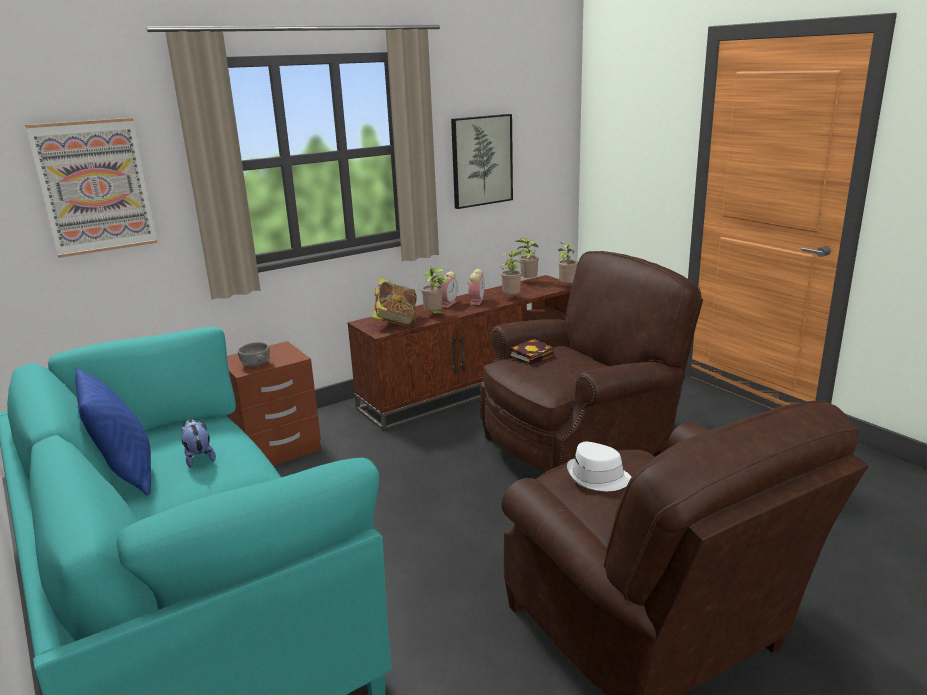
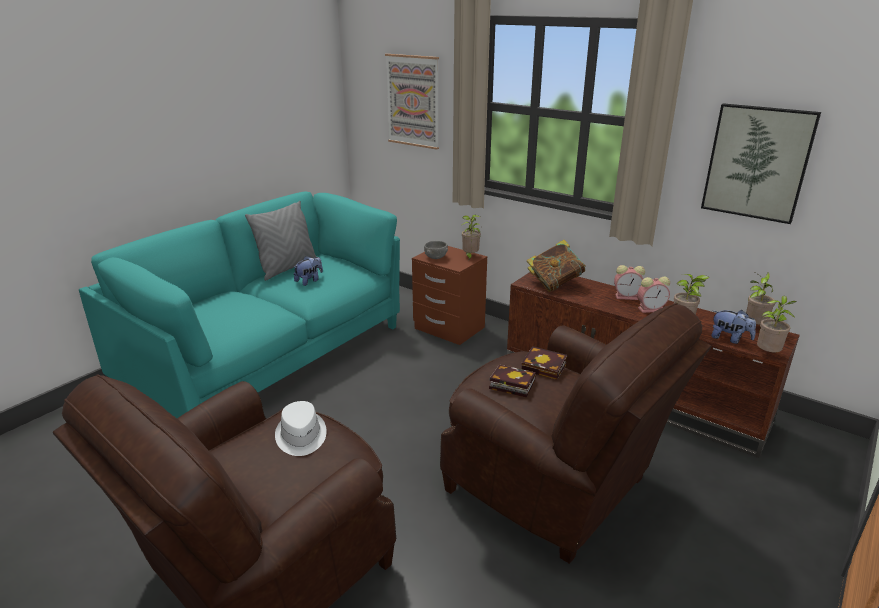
camera: 70 degrees right, 5 degrees up
blue pillow [75,367,151,496] -> grey pillow [245,201,317,281]
potted plant [421,267,445,316] -> potted plant moved to [462,215,481,260]
none -> book [489,365,536,398]
none -> plush toy [711,310,756,344]

